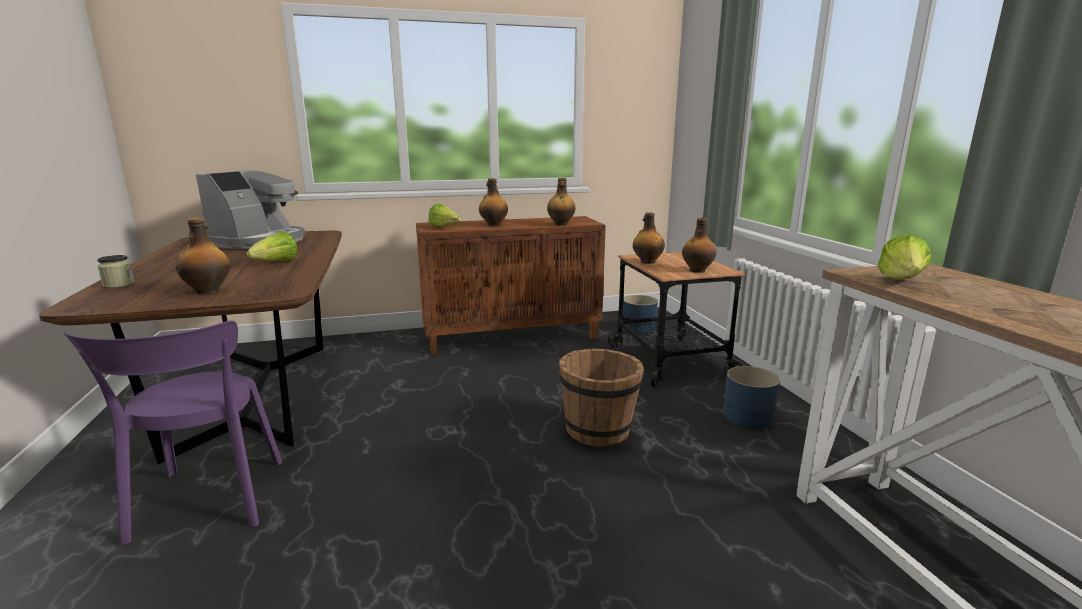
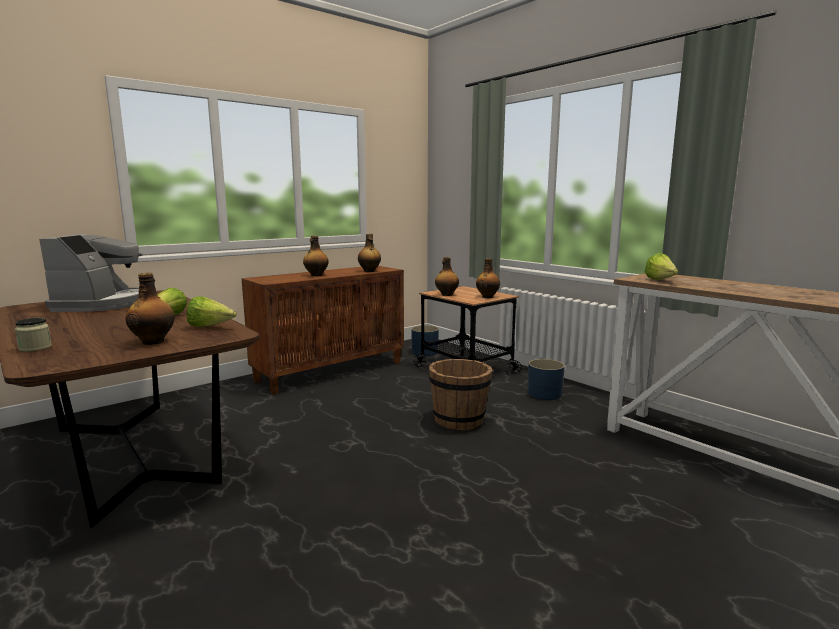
camera: 25 degrees left, 5 degrees down
purple chair [63,320,282,545] -> none
lettuce [429,204,461,227] -> lettuce moved to [187,296,237,327]

